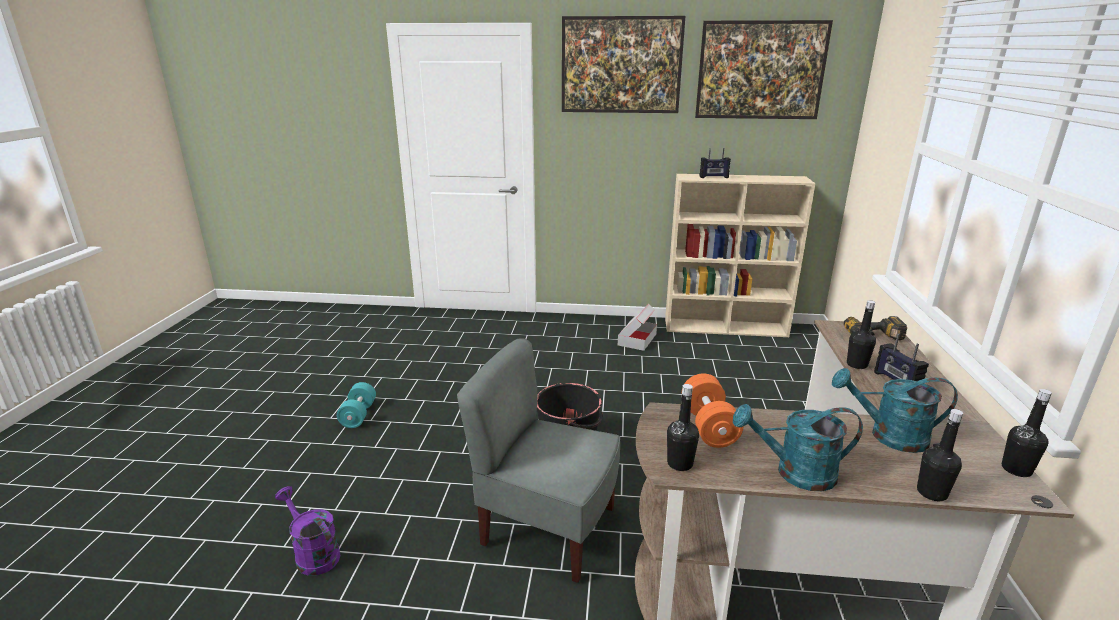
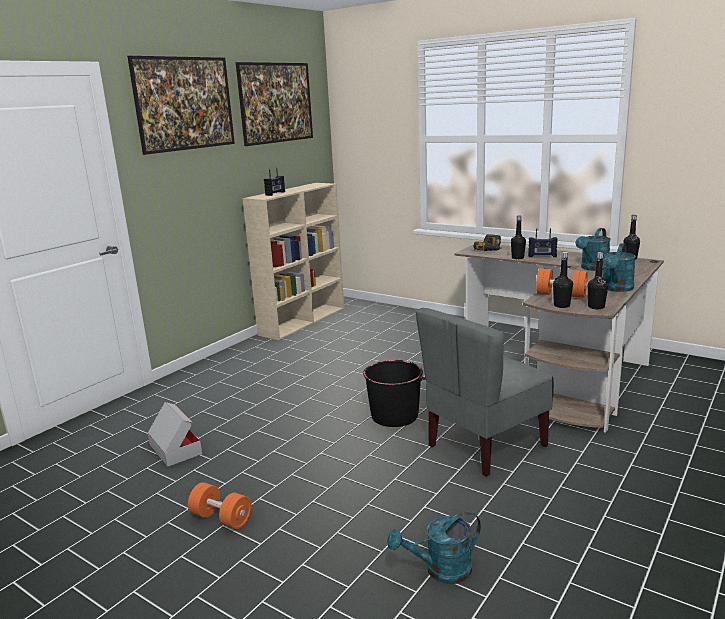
camera: 60 degrees left, 5 degrees down
purple watering can [275,486,341,576] -> turquoise watering can [387,511,481,584]
turquoise dumbbell [337,382,376,428] -> orange dumbbell [188,482,252,529]
cardboard box [618,304,657,351] -> cardboard box moved to [147,402,202,467]
black bottle [917,409,963,501] -> black bottle moved to [553,252,573,308]

